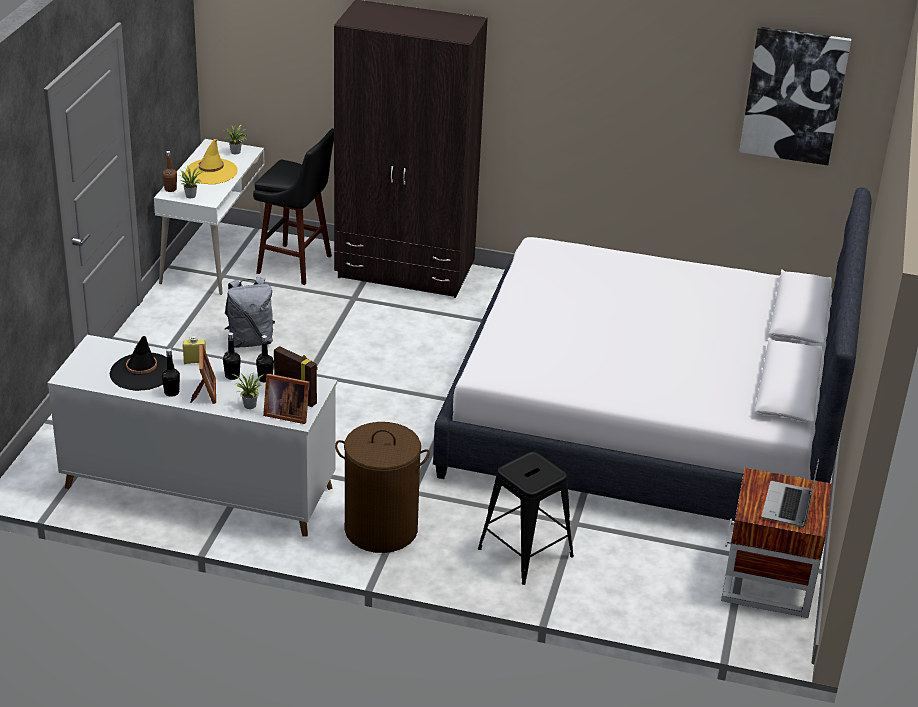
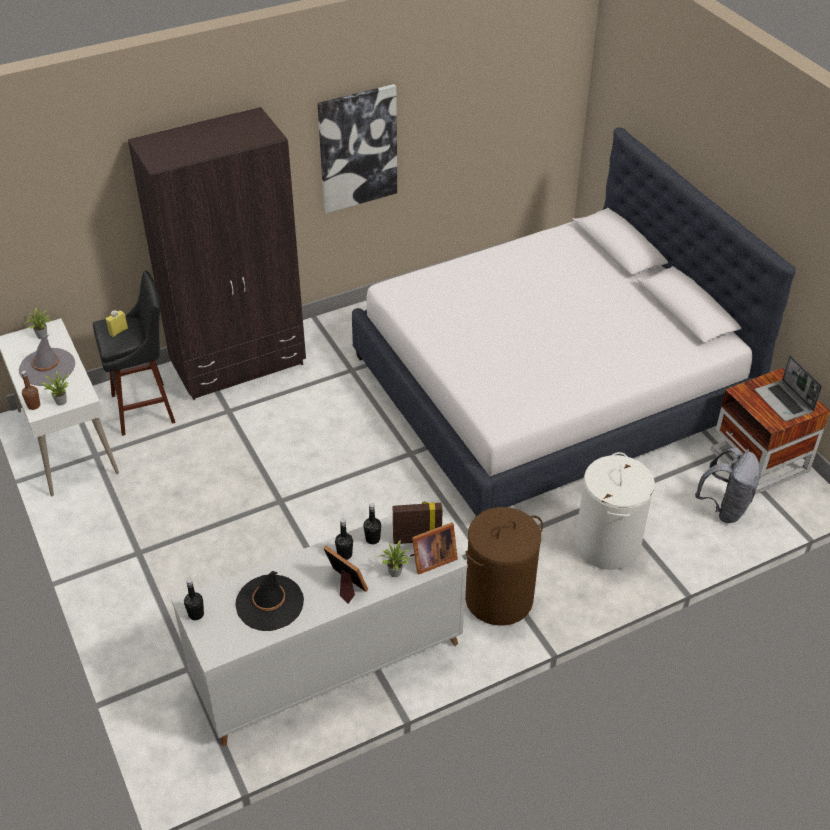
camera: 40 degrees left, 10 degrees up
black bottle [162,349,180,397] -> black bottle moved to [184,579,204,620]
yellow bottle [183,335,206,364] -> yellow bottle moved to [106,310,128,337]
yellow hat [185,139,238,184] -> grey hat [19,335,75,386]
grey backpack [224,277,275,348] -> grey backpack moved to [695,448,761,523]
black stool [478,451,574,585] -> white laundry basket [575,452,655,570]
picture [739,26,851,165] -> picture moved to [318,84,397,213]

